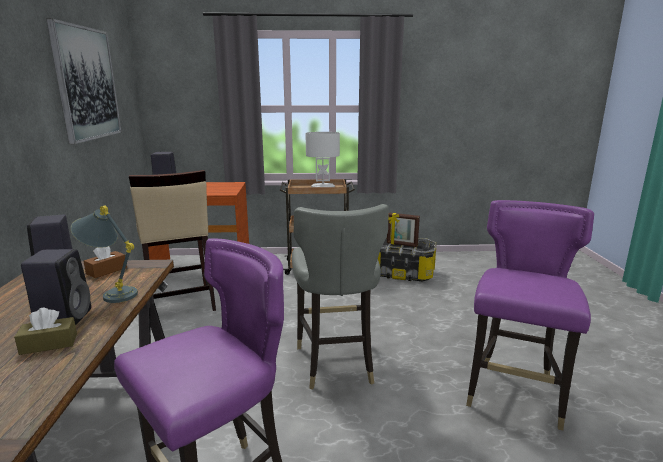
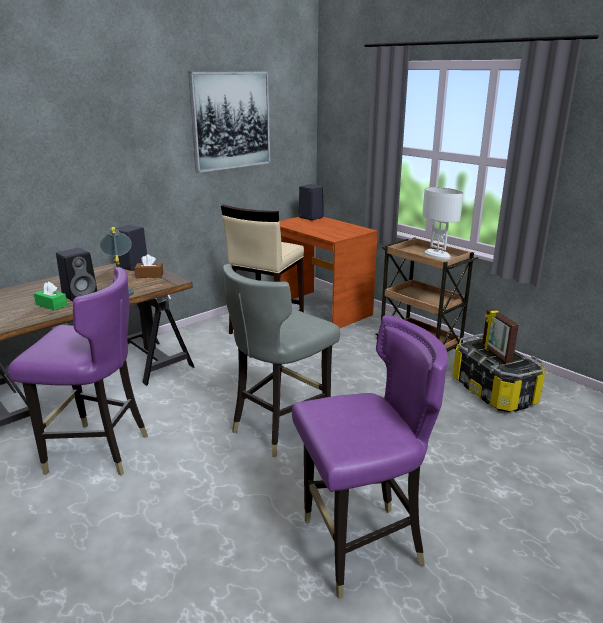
camera: 50 degrees right, 5 degrees up
brown tissue box [14,308,77,355] -> green tissue box [34,282,67,311]

